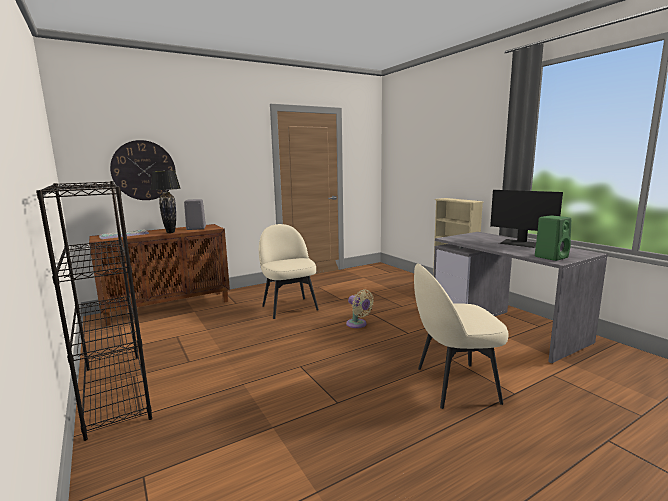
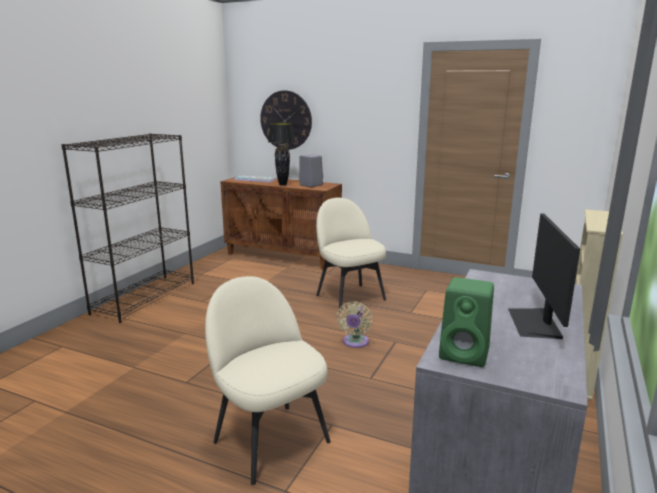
camera: 55 degrees right, 5 degrees up
beige chair [259,224,319,319] -> beige chair turned 60 degrees counterclockwise [316,198,386,312]

